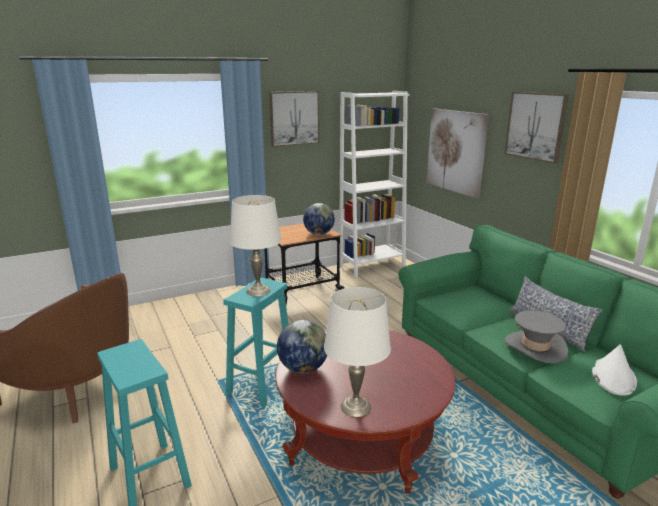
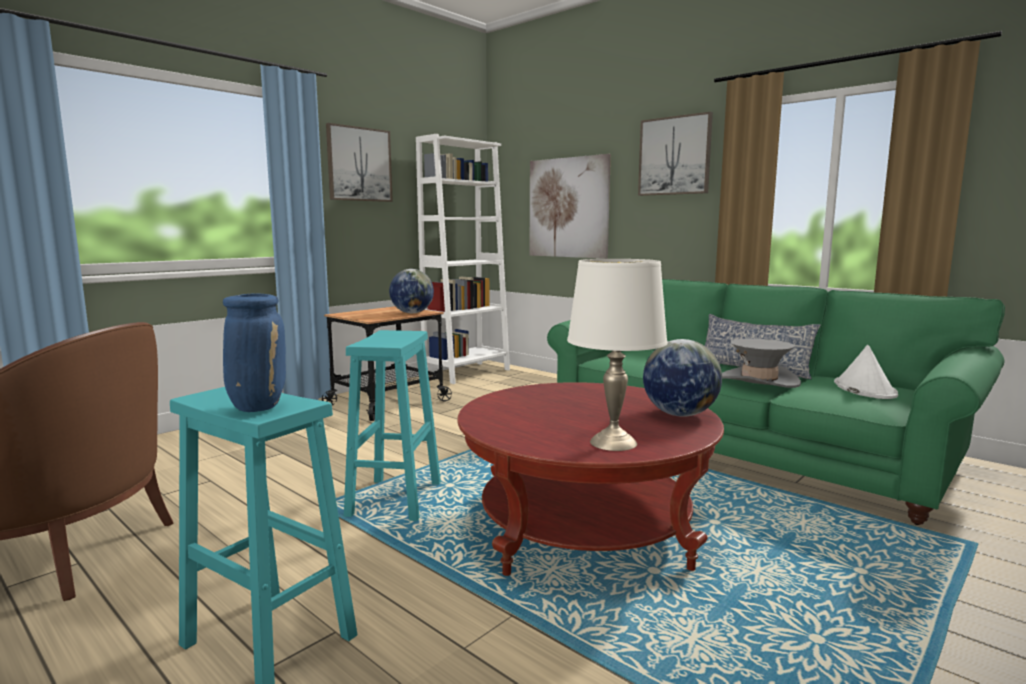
camera: 20 degrees left, 10 degrees down
white table lamp [229,195,282,296] -> none
globe [277,320,327,373] -> globe moved to [643,339,722,417]
none -> blue vase [223,293,286,412]

